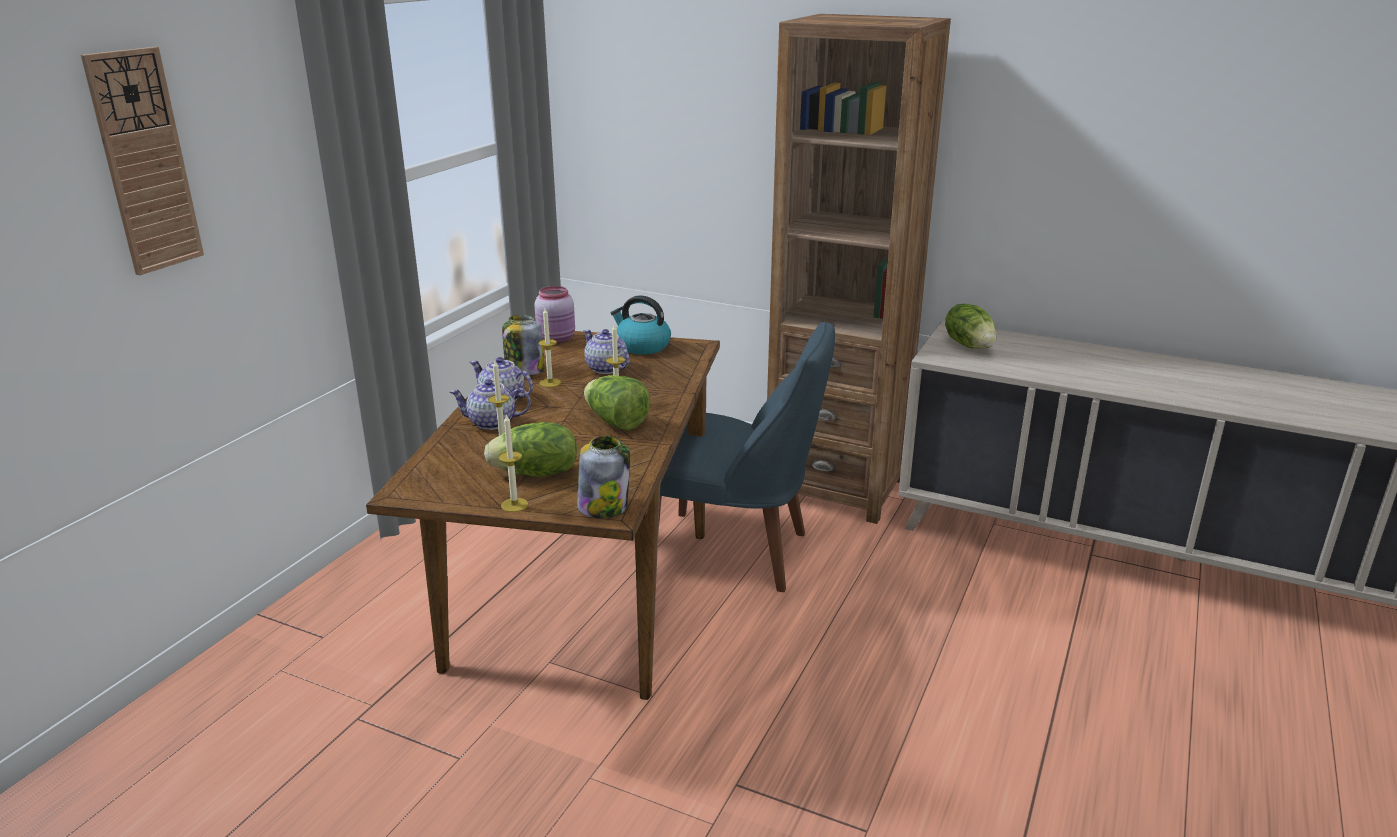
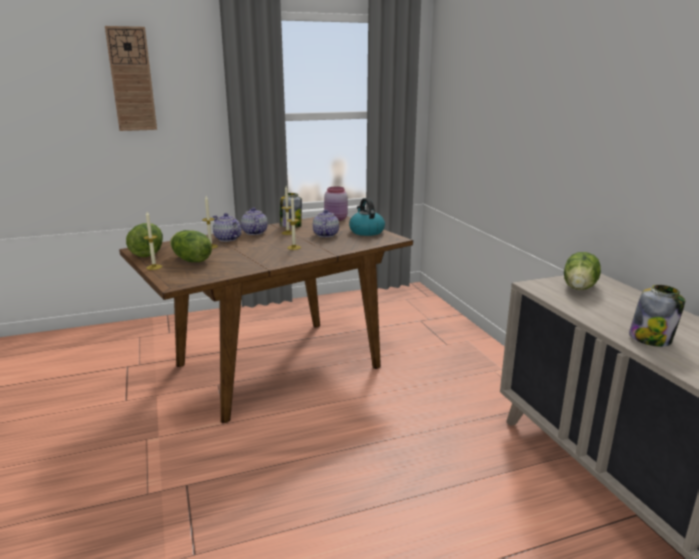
camera: 45 degrees right, 5 degrees down
jar [577,436,630,518] -> jar moved to [629,285,685,347]
lettuce [584,375,650,431] -> lettuce moved to [126,223,163,257]
blue chair [658,321,835,592] -> none
brown bookcase [767,14,951,524] -> none

